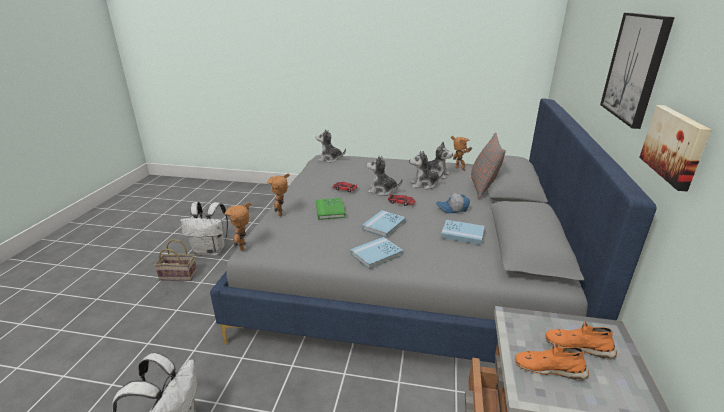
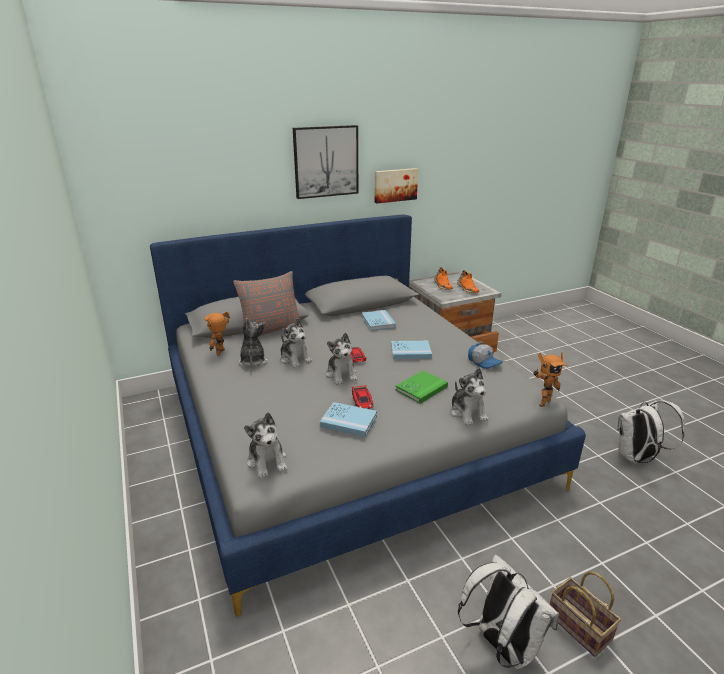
camera: 125 degrees left, 0 degrees up
toy robot [267,173,290,216] -> plush toy [450,368,489,426]
blue book [350,237,403,269] -> blue book moved to [320,402,377,437]
cap [436,193,470,213] -> cap moved to [468,343,503,369]

